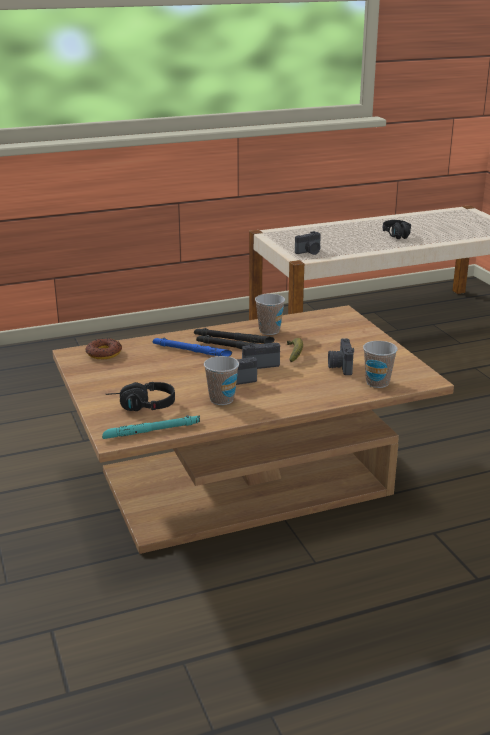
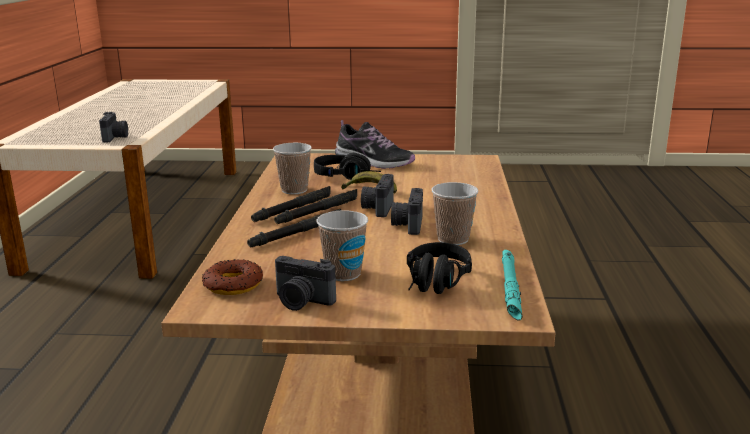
camera: 65 degrees left, 5 degrees down
blue flashlight [153,338,232,357] -> black flashlight [247,209,341,248]
camera [328,338,354,375] -> camera moved to [275,256,336,311]
cup [363,341,398,388] -> cup moved to [316,210,368,281]
black headphones [383,220,411,239] -> black headphones moved to [314,153,381,180]
none -> shoe [335,120,415,169]

